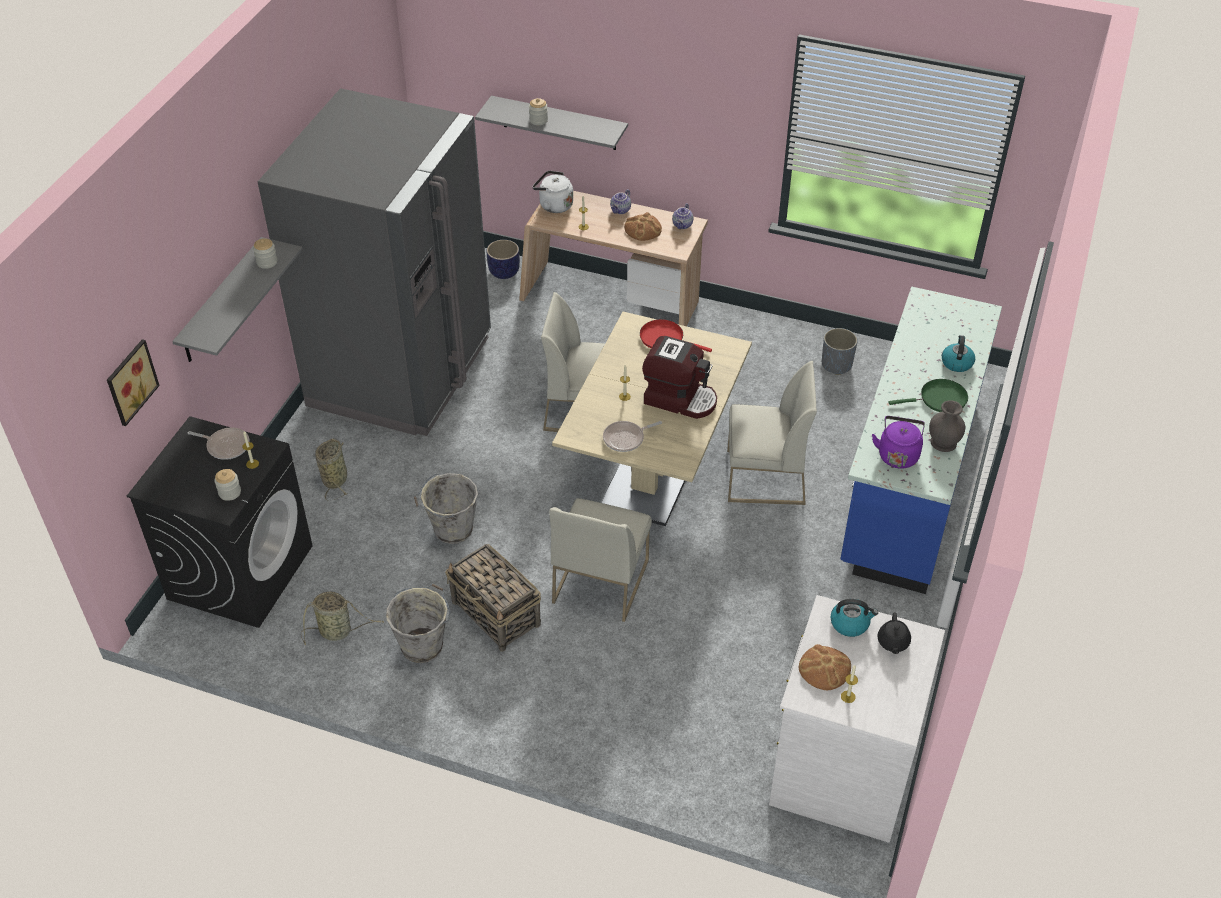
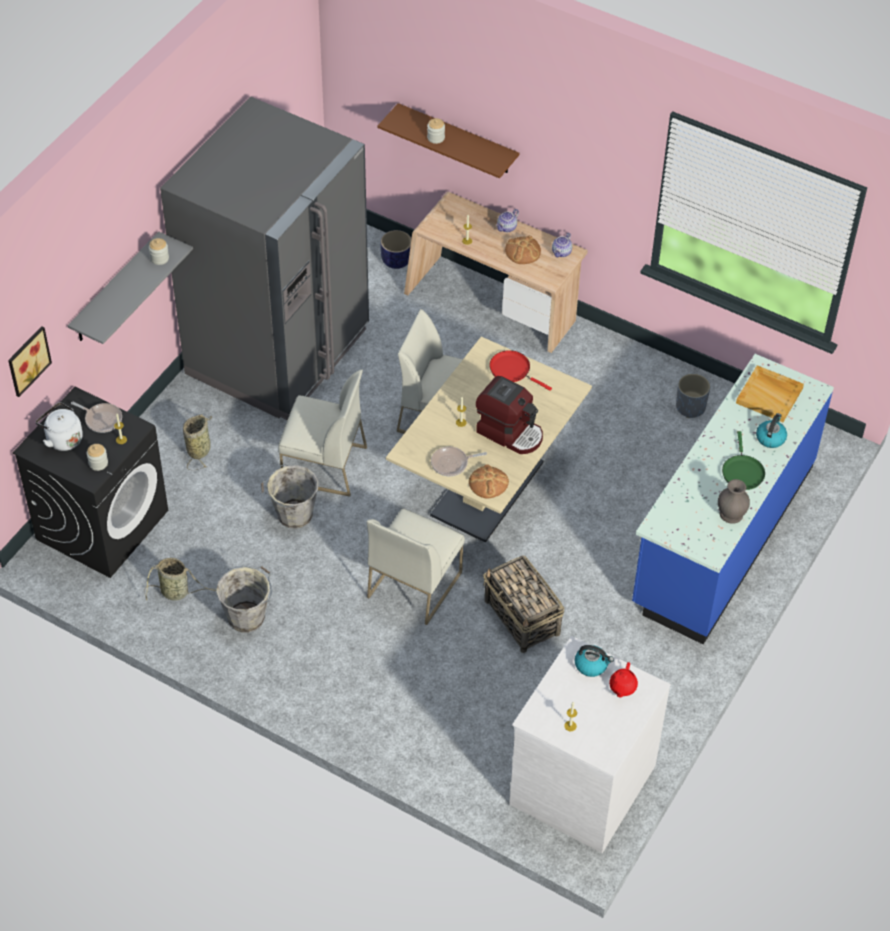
camera: 10 degrees right, 5 degrees up
basket [445,544,541,652] -> basket moved to [483,555,564,653]
grey shelf [475,96,628,150] -> brown shelf [377,103,519,178]
white kettle [532,171,573,213] -> white kettle moved to [36,402,83,451]
white chair [727,361,817,505] -> white chair moved to [278,370,367,497]
bread [799,644,851,690] -> bread moved to [469,464,509,499]
purple kettle [872,416,925,469] -> none
black teapot [877,612,911,654] -> red teapot [609,662,638,697]
green frying pan [889,379,968,412] -> green frying pan turned 90 degrees clockwise [722,431,765,490]
none -> beige tray [736,365,804,422]

